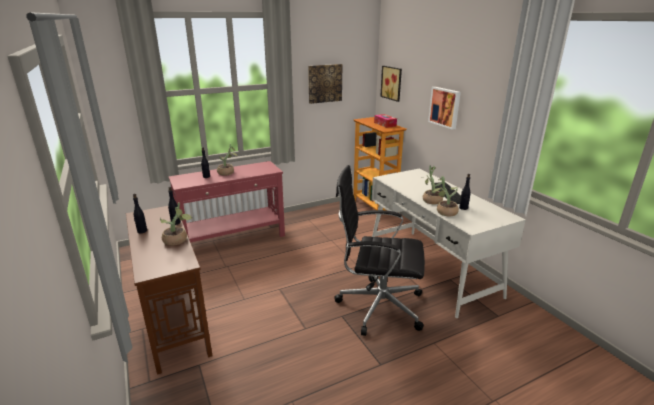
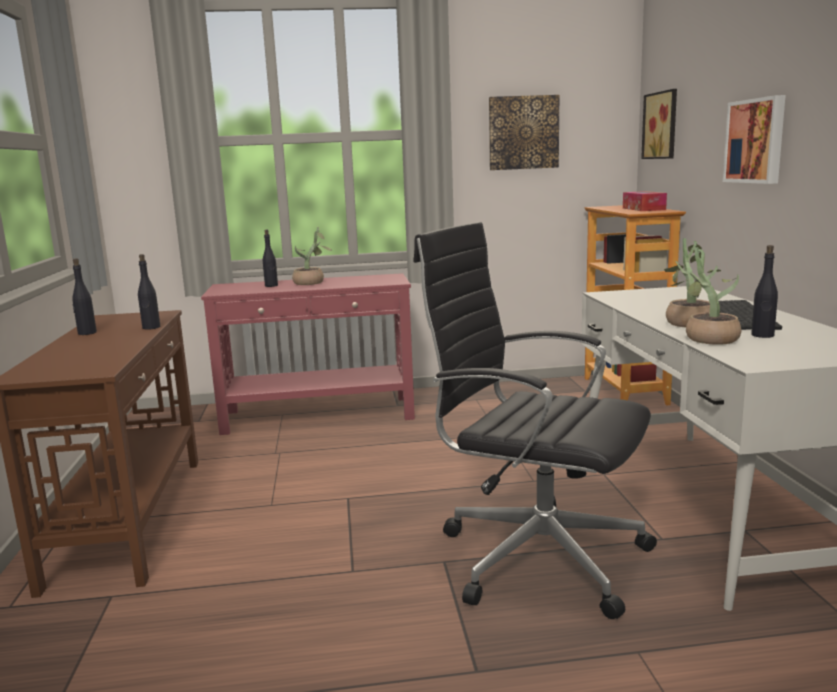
camera: 20 degrees right, 10 degrees down
potted plant [160,202,192,246] -> none

